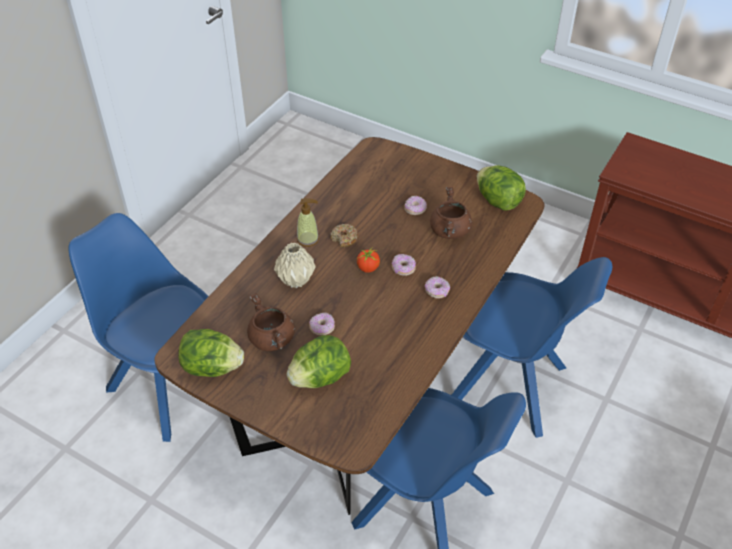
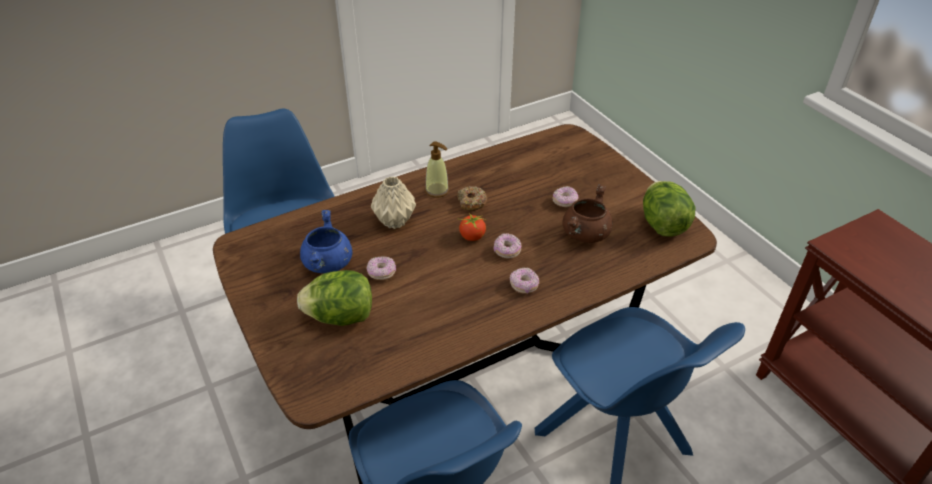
camera: 30 degrees right, 5 degrees down
lettuce [179,329,244,377] -> none
brown cooking pot [247,293,295,351] -> blue cooking pot [300,210,353,273]

